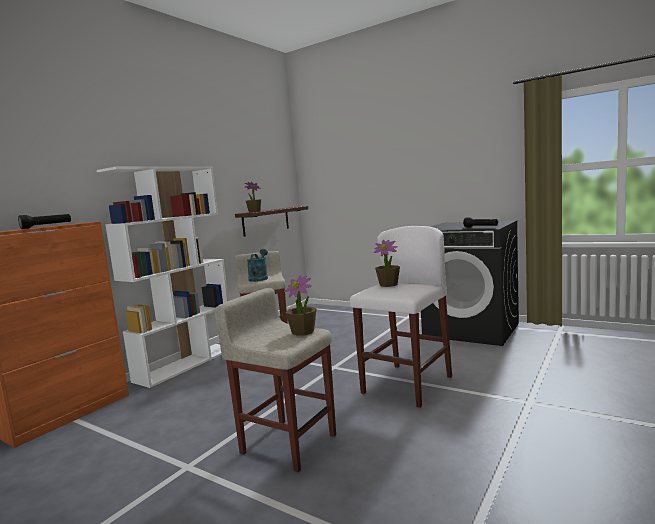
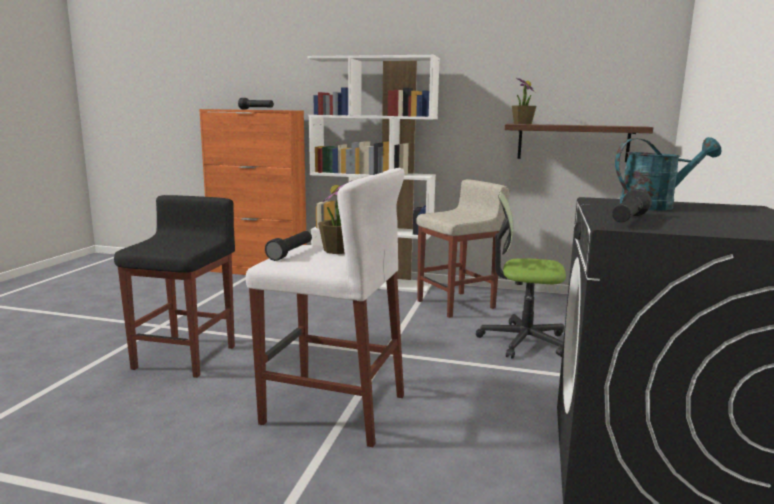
camera: 70 degrees right, 5 degrees up
beige stool [214,288,336,472] -> black stool [114,195,235,378]
turquoise watering can [247,249,268,282] -> turquoise watering can moved to [615,137,721,211]
potted plant [284,275,317,336] -> none
none -> black flashlight [265,231,312,261]
none -> office chair [476,192,566,359]

